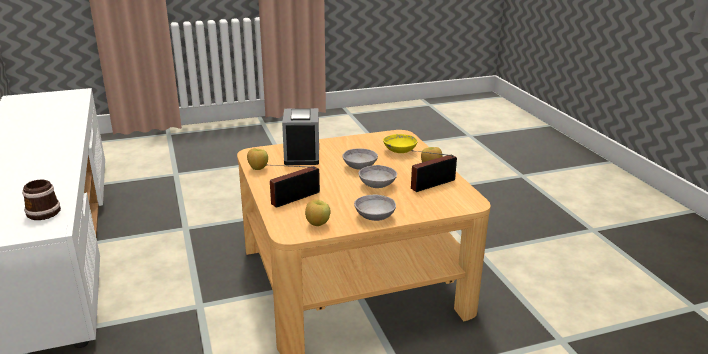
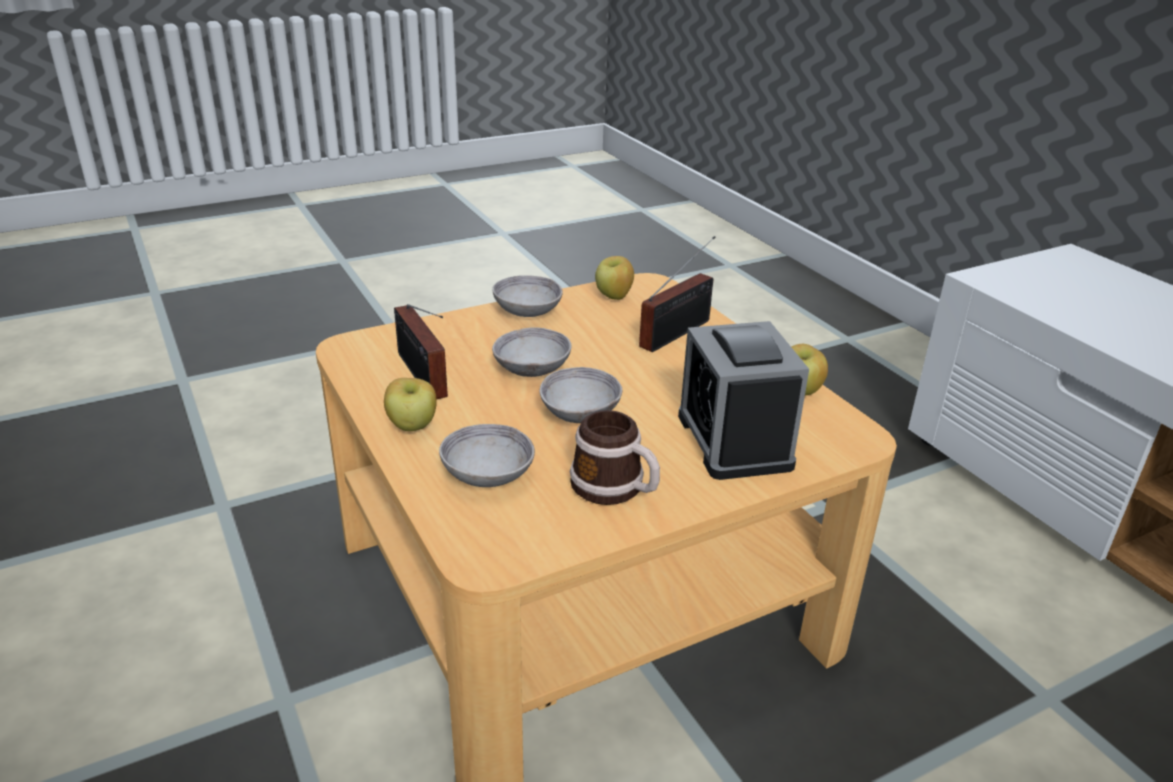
camera: 170 degrees right, 5 degrees up
mug [22,180,61,220] -> mug moved to [570,410,660,505]
yellow bowl [383,134,418,153] -> grey bowl [439,424,535,487]
radio [411,150,457,192] -> radio turned 105 degrees clockwise [394,304,448,399]

